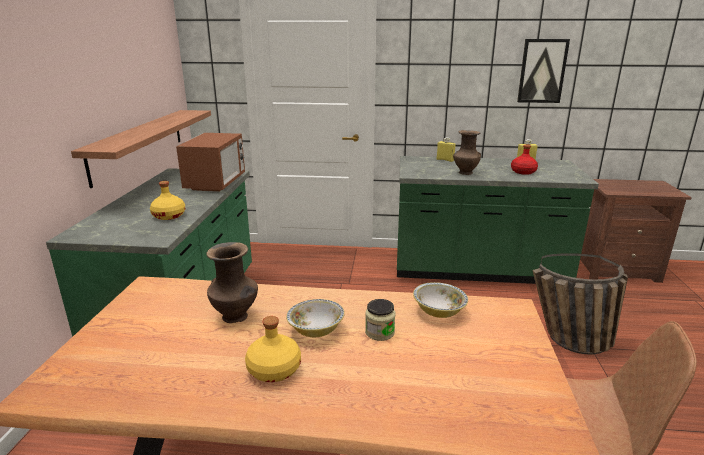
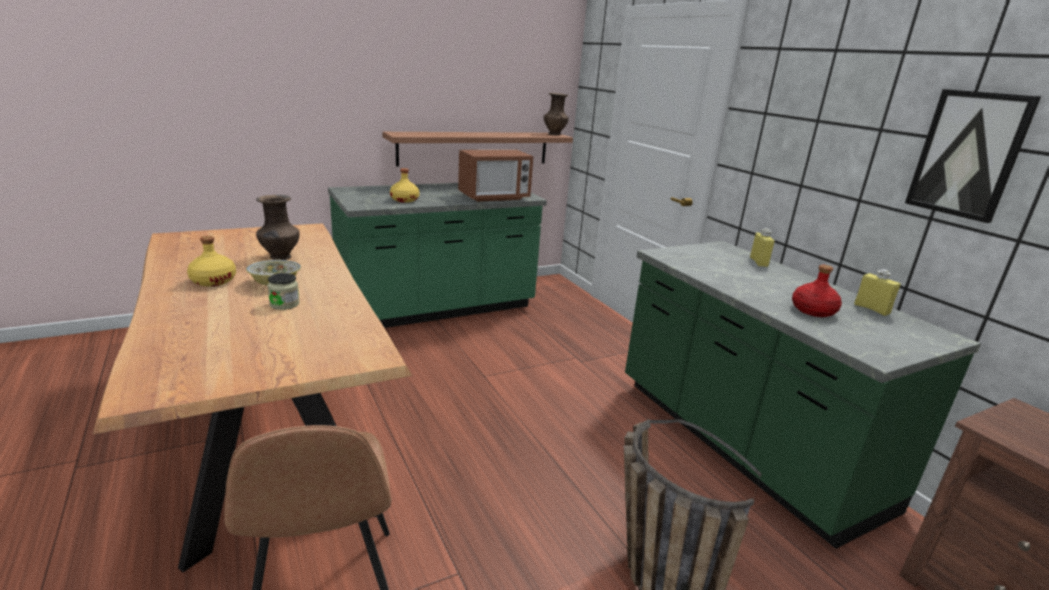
camera: 55 degrees right, 0 degrees up
bowl [413,282,468,318] -> none
brown vase [453,130,481,175] -> brown vase moved to [544,93,569,135]

